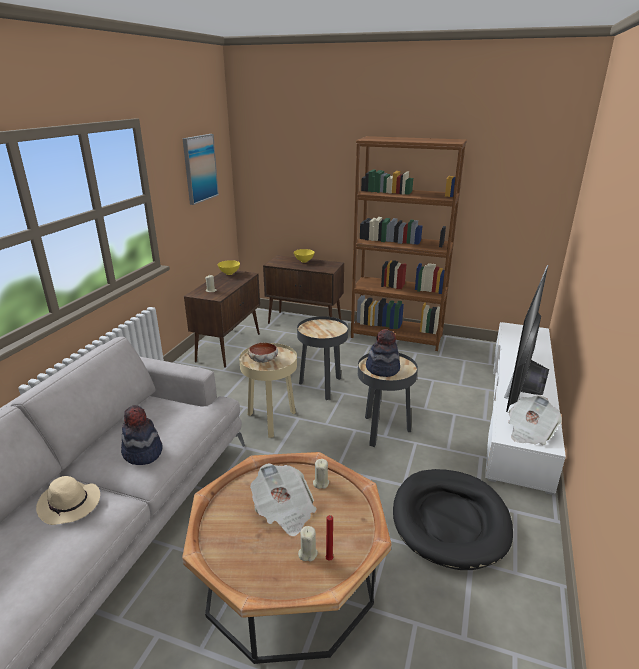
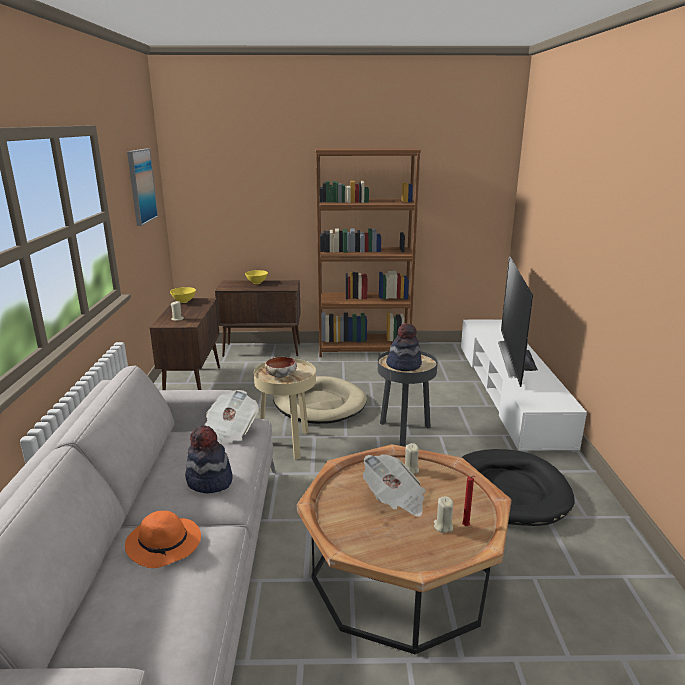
camera: 20 degrees left, 5 degrees down
beige hat [36,476,100,525] -> orange hat [125,511,201,568]
black side table [297,316,348,400] -> beige dog bed [273,376,367,424]
newspaper [508,395,562,445] -> newspaper moved to [205,390,259,443]

